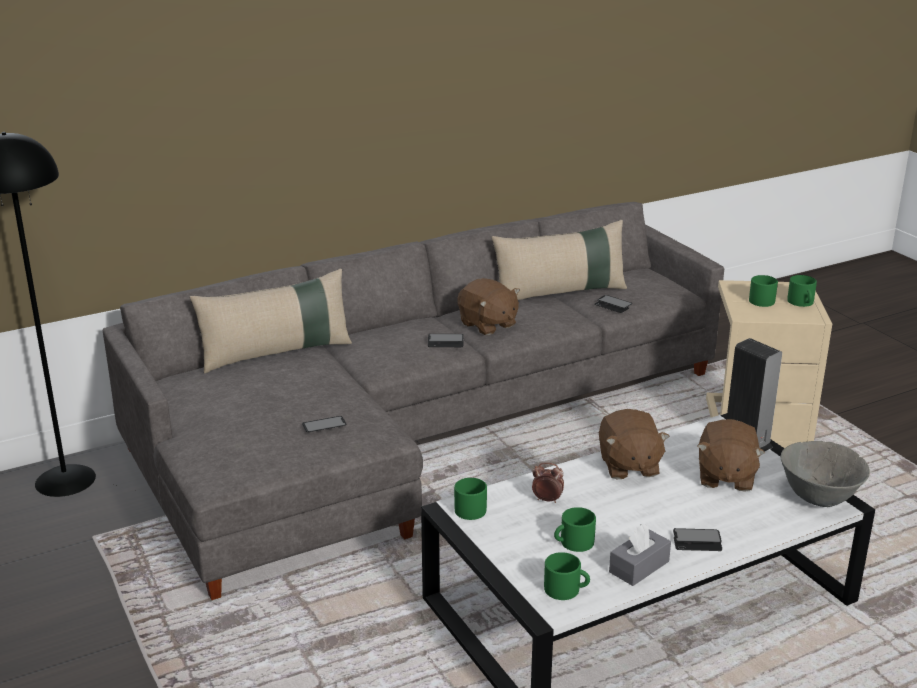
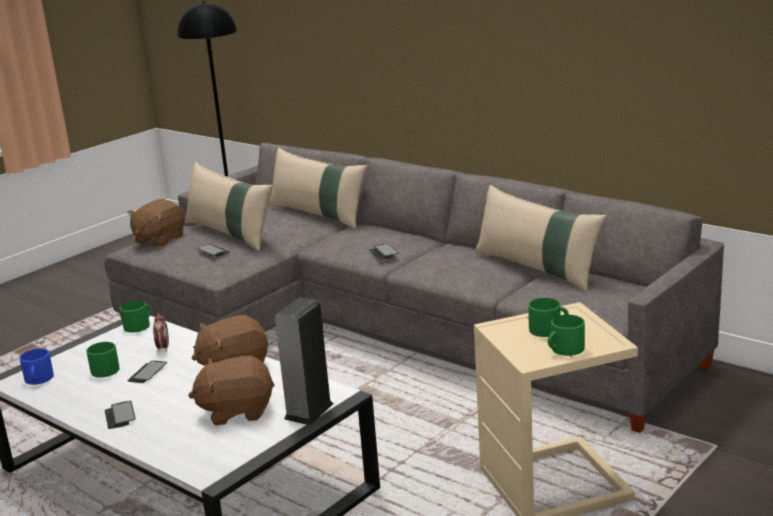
camera: 70 degrees right, 5 degrees down
brown plush toy [457,278,520,335] -> brown plush toy moved to [127,199,184,247]
green mug [544,552,590,600] -> blue mug [19,349,54,385]
phone [594,295,632,313] -> phone moved to [127,361,167,383]
grey tissue box [609,524,671,586] -> none
grey bowl [780,441,870,507] -> none
none -> beige pillow [185,162,273,251]

